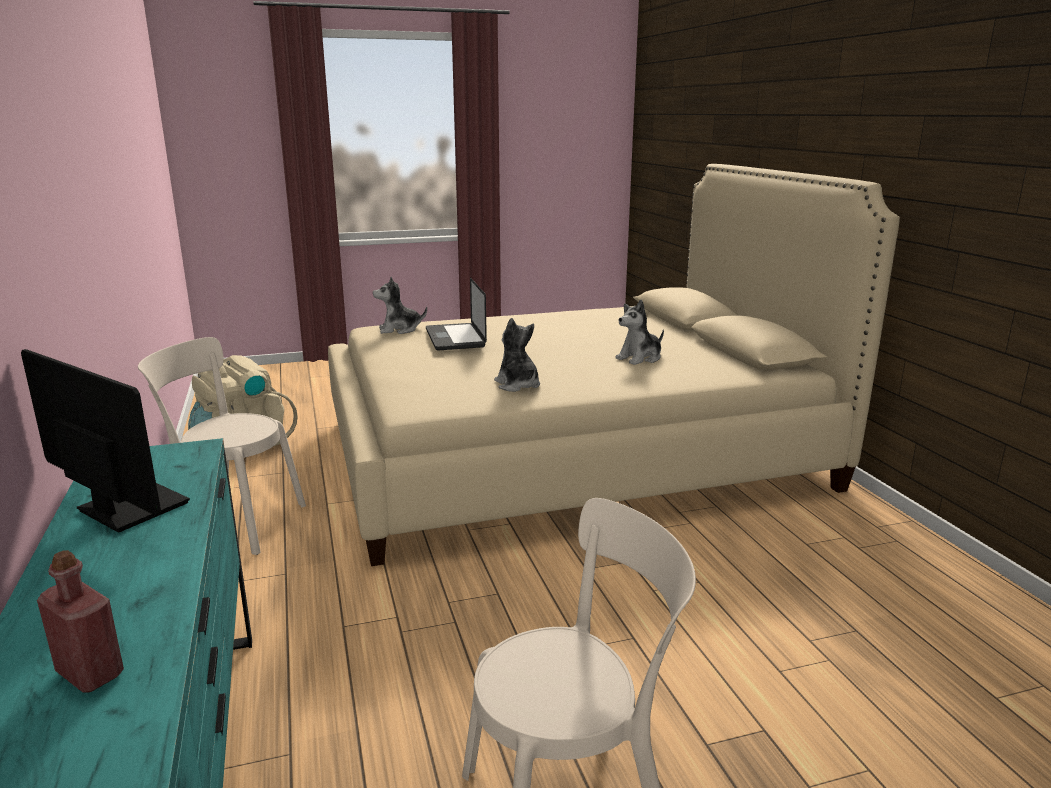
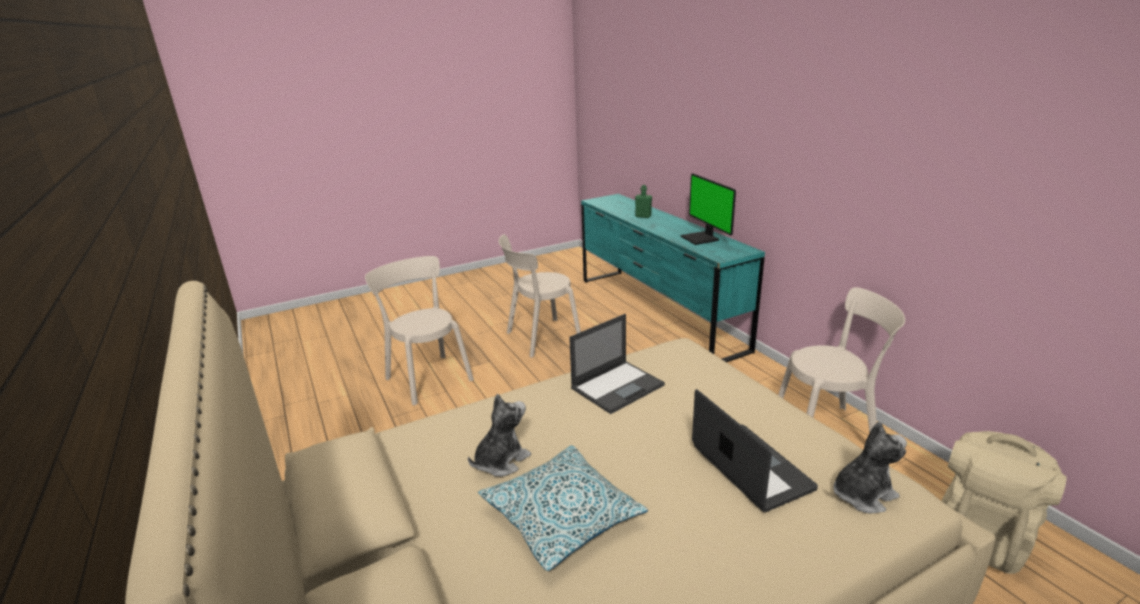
camera: 170 degrees right, 5 degrees up
monitor [21,349,190,533] -> monitor turned 45 degrees clockwise [681,173,736,245]
red bottle [37,550,124,693] -> green bottle [635,185,652,218]
plush toy [494,318,540,392] -> laptop [569,314,665,414]
none -> beige chair [365,256,474,405]
none -> pillow [478,445,648,571]

